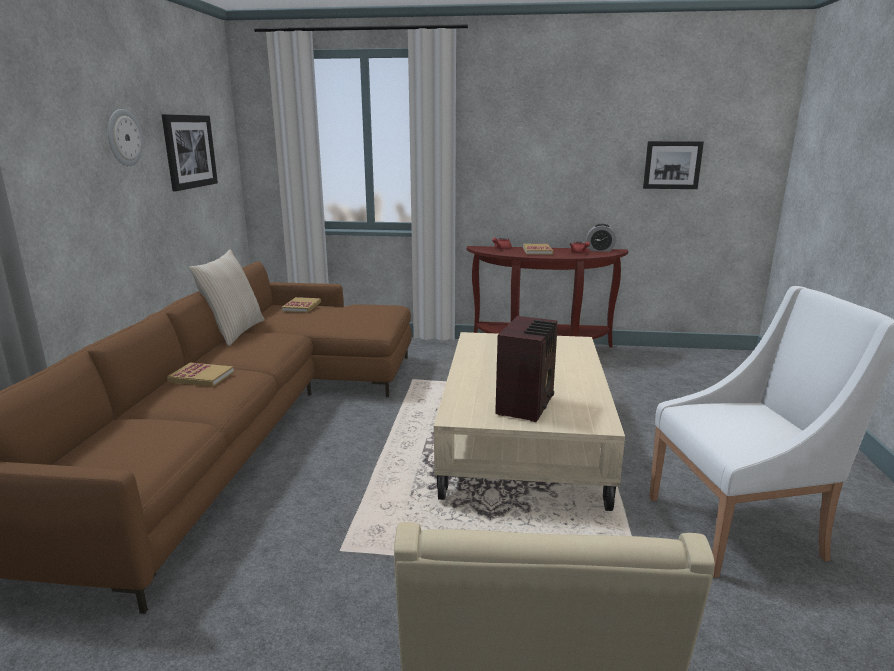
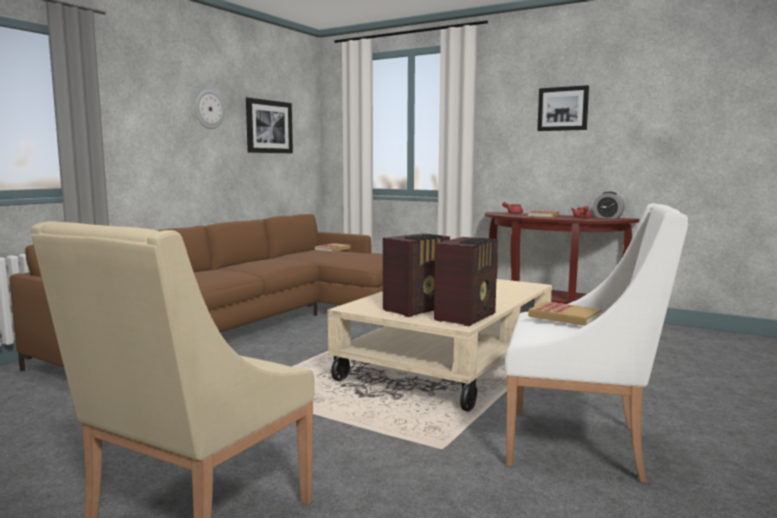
camera: 25 degrees right, 10 degrees down
book [167,363,234,387] -> book moved to [528,301,602,326]
beige pillow [189,250,264,346] -> none
picture [643,141,704,189] -> picture moved to [537,85,589,131]
none -> radio [434,237,498,326]

